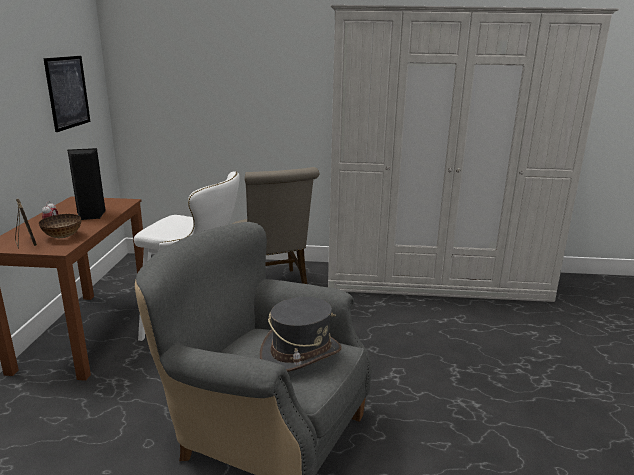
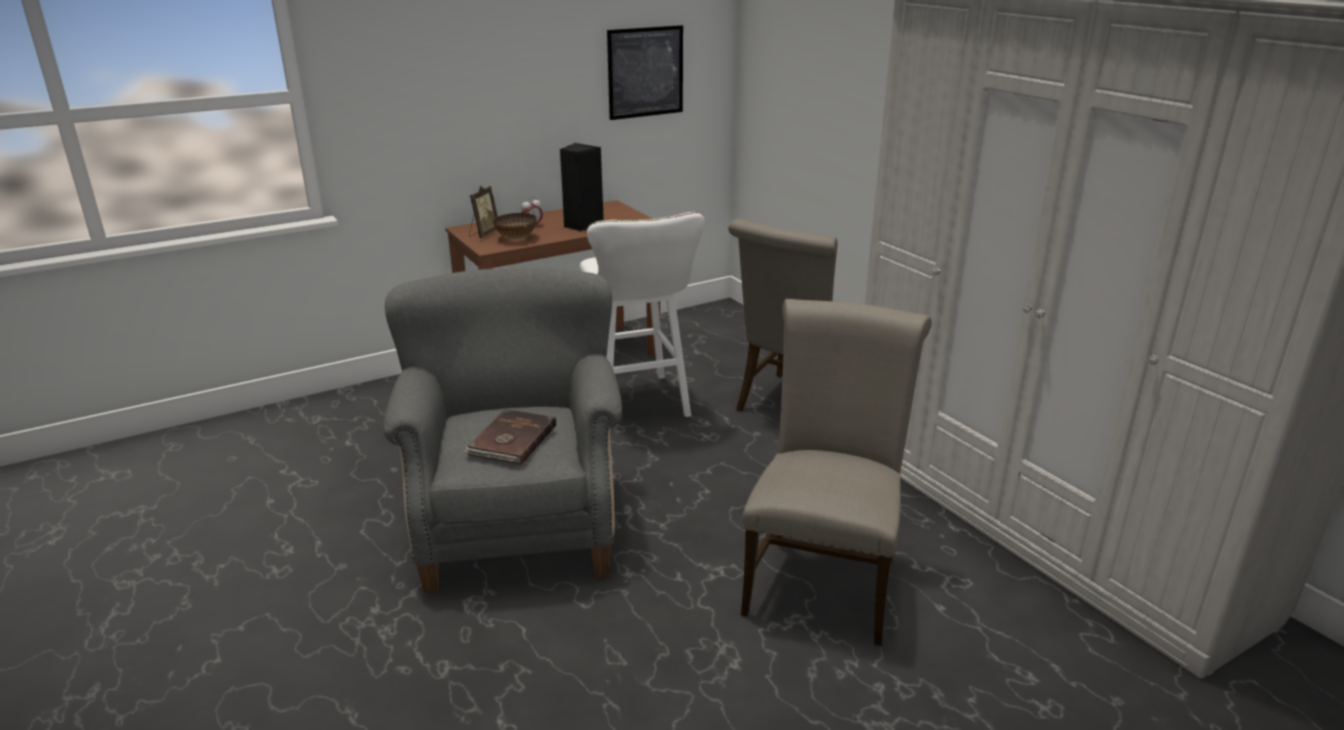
camera: 55 degrees right, 5 degrees up
grey hat [260,297,342,372] -> brown book [464,409,556,465]
none -> beige chair [741,299,932,646]

